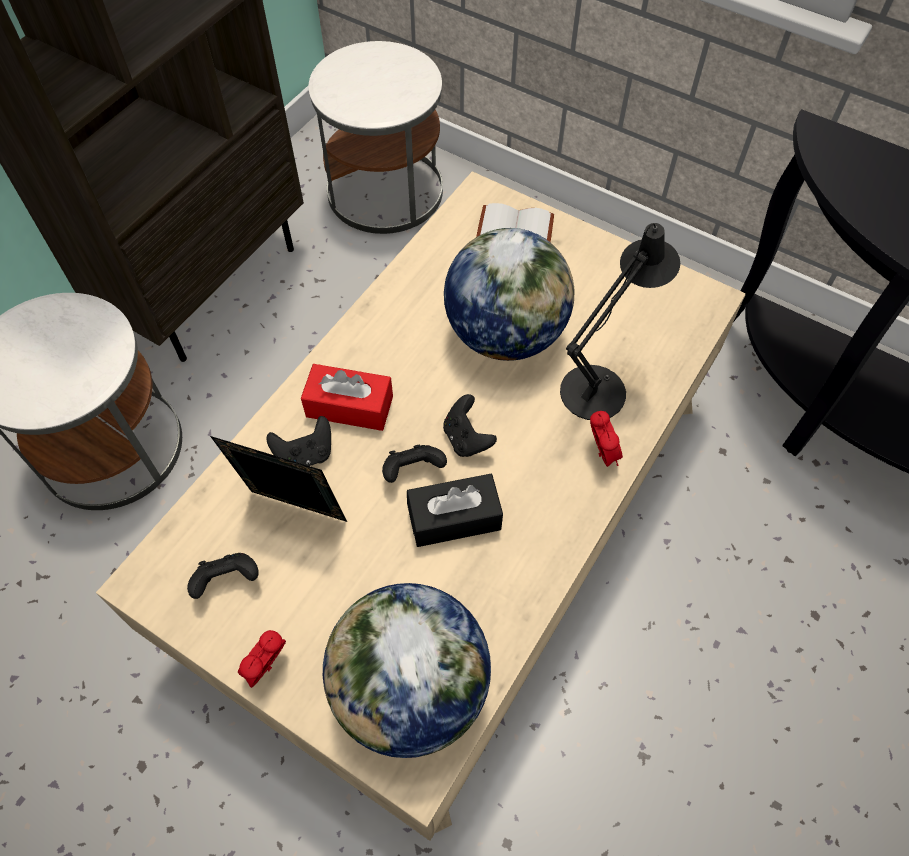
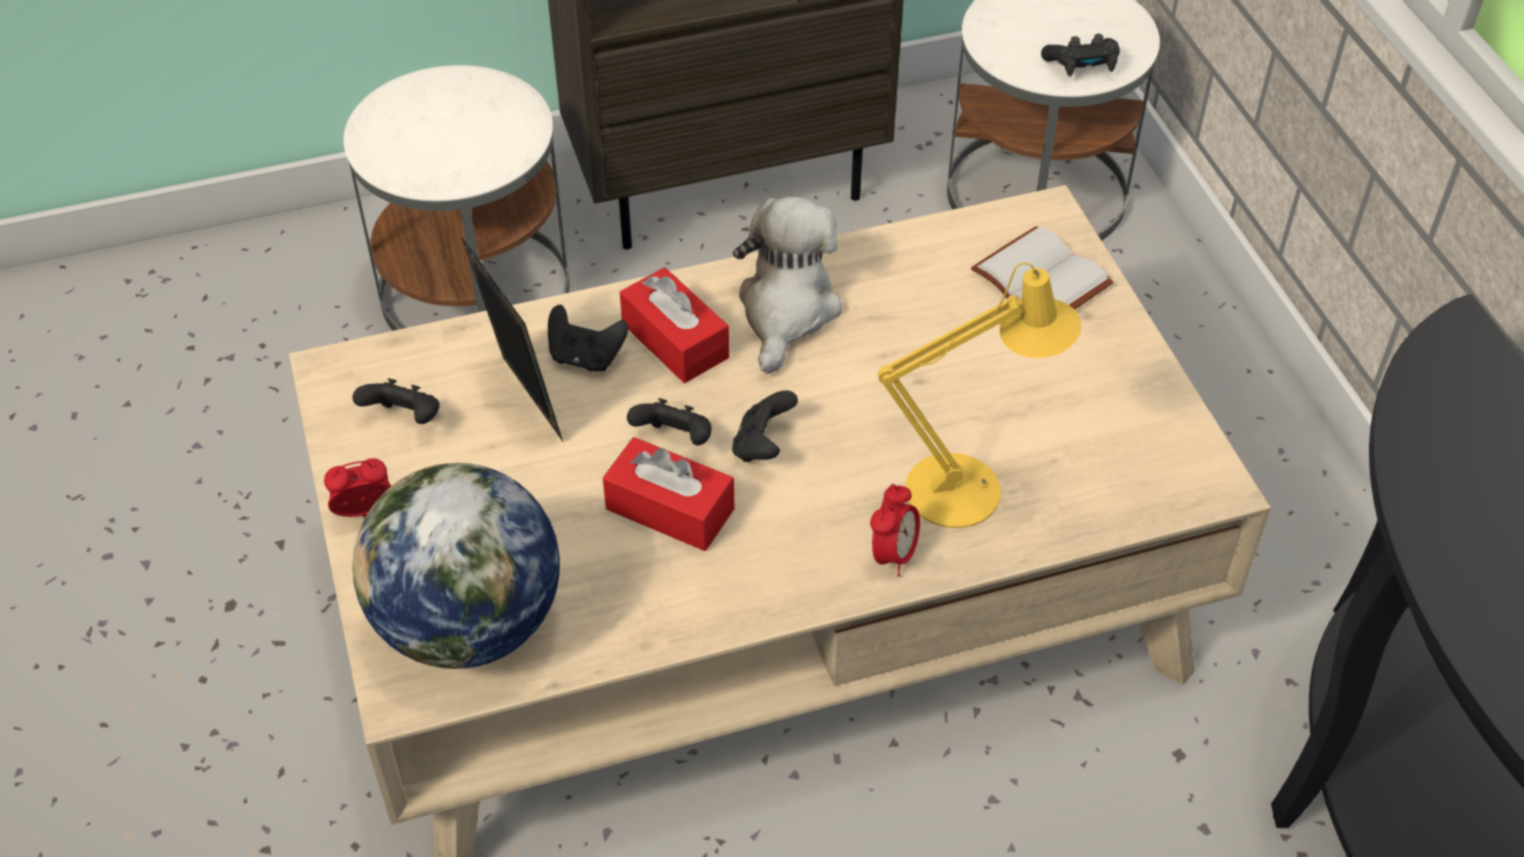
camera: 40 degrees right, 10 degrees down
black tissue box [407,474,503,547] -> red tissue box [603,437,734,551]
globe [444,228,574,361] -> none
black table lamp [560,223,680,420] -> yellow table lamp [878,262,1081,528]
none -> plush toy [733,197,842,374]
none -> black game controller [1041,34,1120,77]

